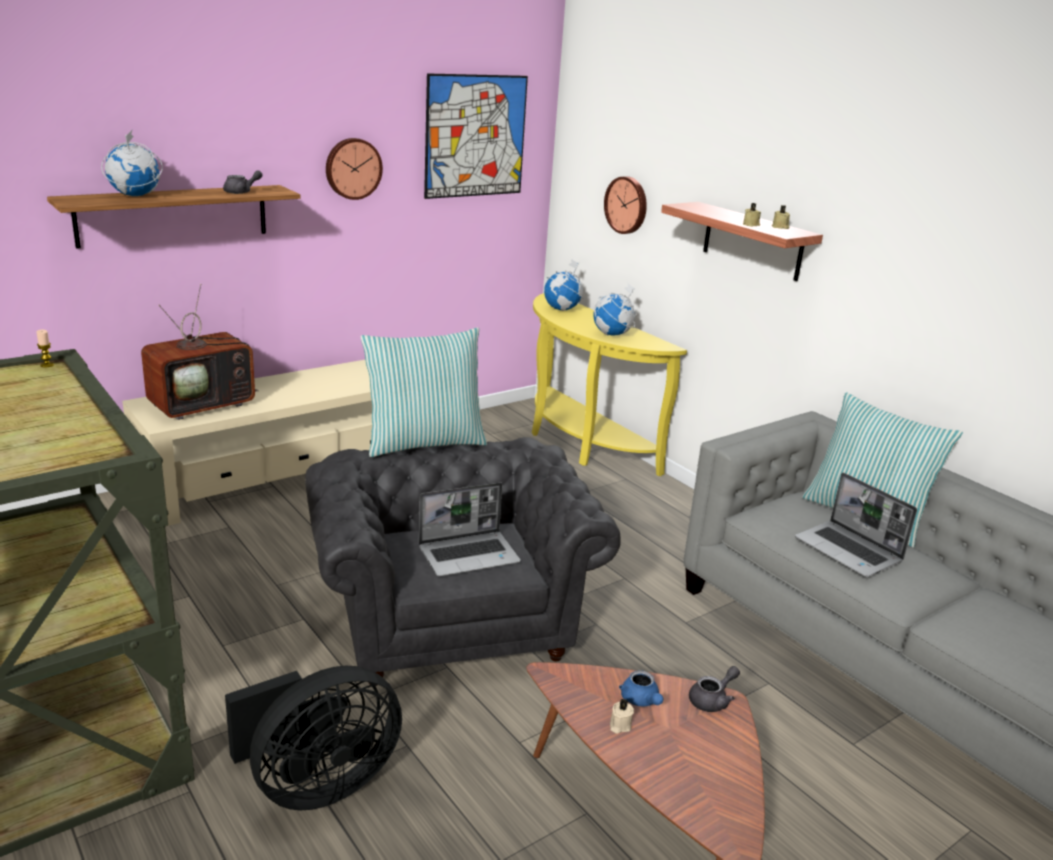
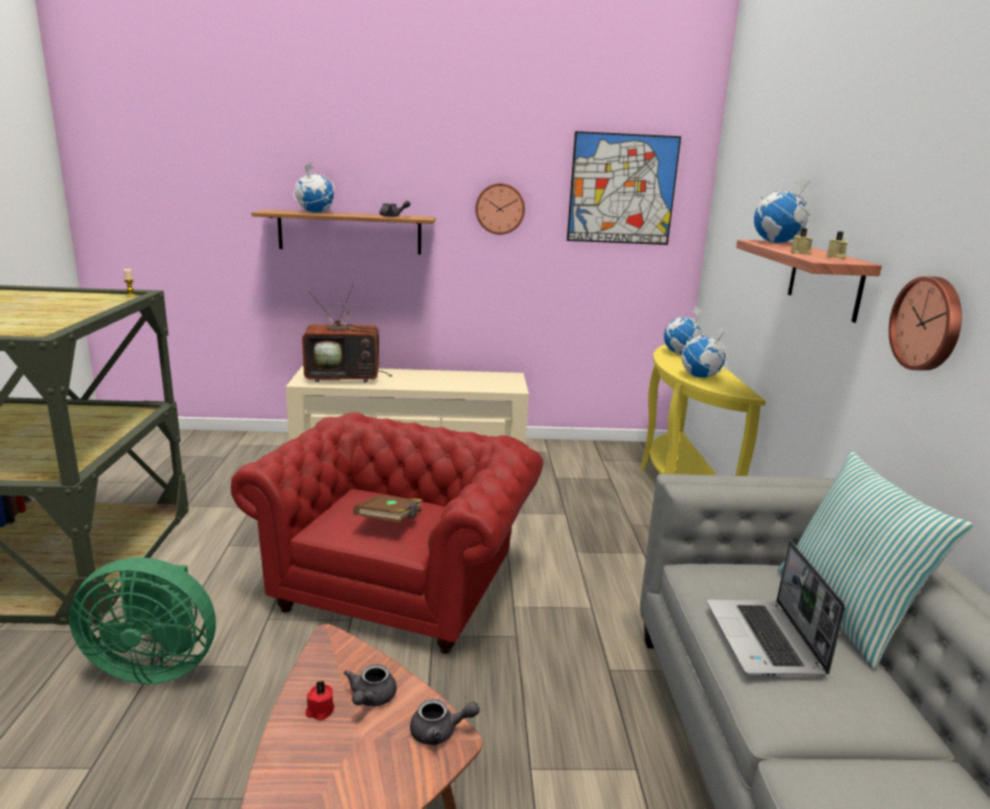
camera: 35 degrees right, 5 degrees down
black fan [225,665,402,810] -> green fan [69,557,216,684]
grey armchair [305,437,621,686] -> red armchair [231,412,543,654]
pillow [361,328,487,457] -> none
laptop [419,482,521,576] -> brown book [353,495,423,523]
wall clock [604,176,647,234] -> wall clock moved to [889,276,962,371]
beige candle [610,698,634,734] -> red candle [306,681,334,721]
blue teapot [619,670,663,706] -> grey teapot [344,664,397,706]
none -> globe [754,176,810,243]

